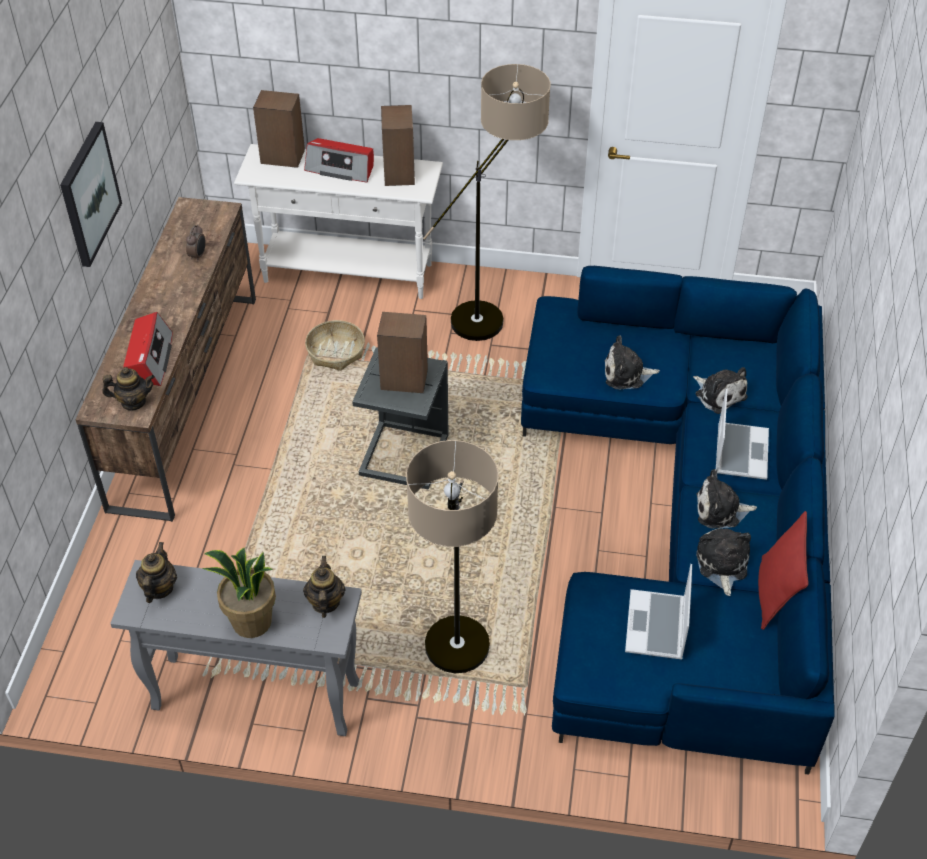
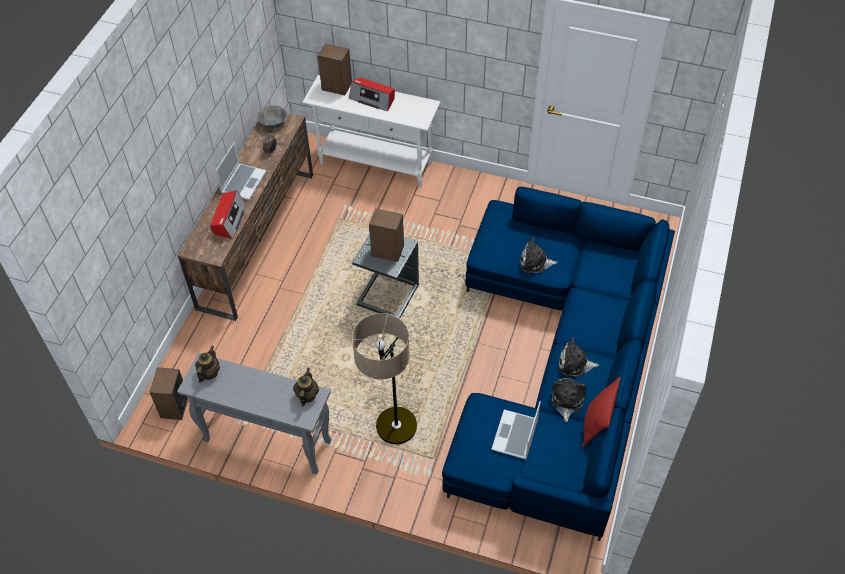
camera: 10 degrees right, 5 degrees up
picture [60,122,122,267] -> none
teapot [102,367,155,411] -> none
potted plant [203,548,276,638] -> none
basket [305,320,365,371] -> none
speaker [381,105,415,186] -> speaker moved to [149,367,188,420]
floor lamp [423,64,551,341] -> none
plush toy [693,367,747,414] -> none
laptop [716,389,769,480] -> laptop moved to [216,142,266,200]
none -> grey bowl [257,106,287,128]

